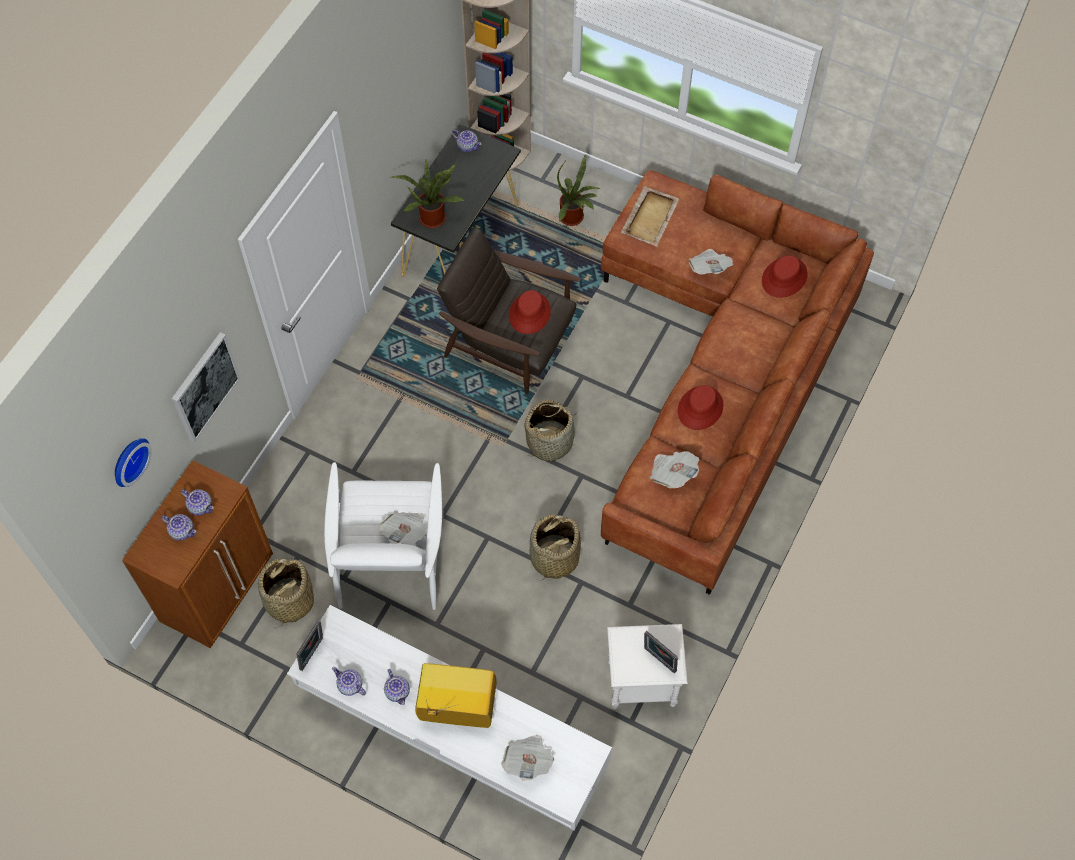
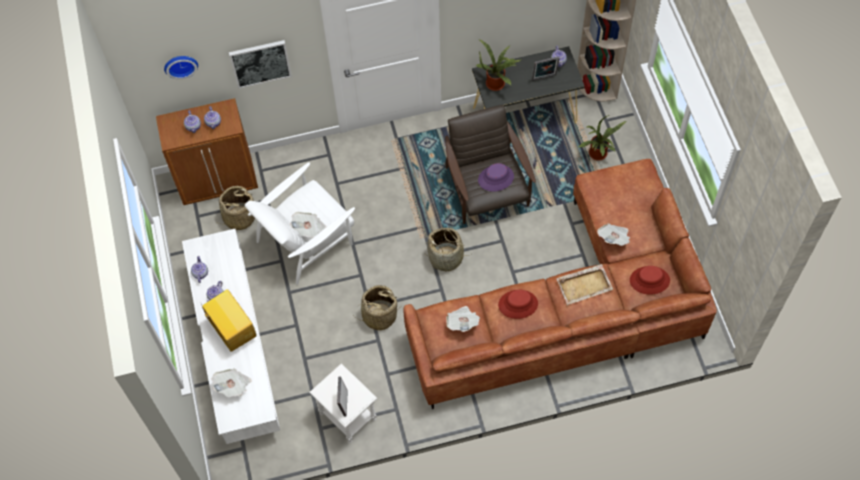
camera: 50 degrees right, 0 degrees up
picture frame [296,620,323,671] -> picture frame moved to [532,56,560,81]
red hat [509,290,551,334] -> purple hat [478,163,514,192]
beige tray [621,186,679,247] -> beige tray moved to [556,264,613,305]

